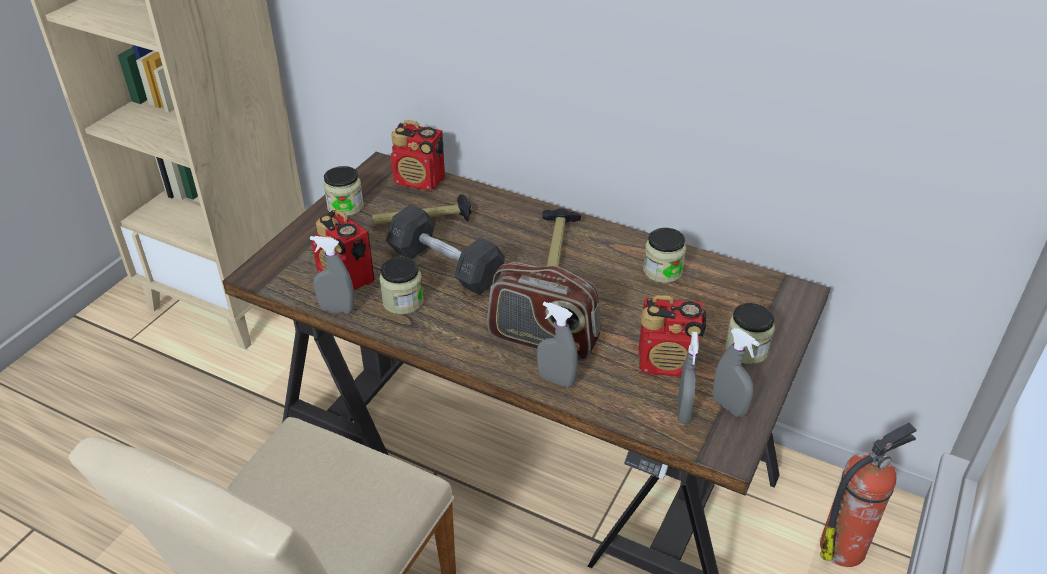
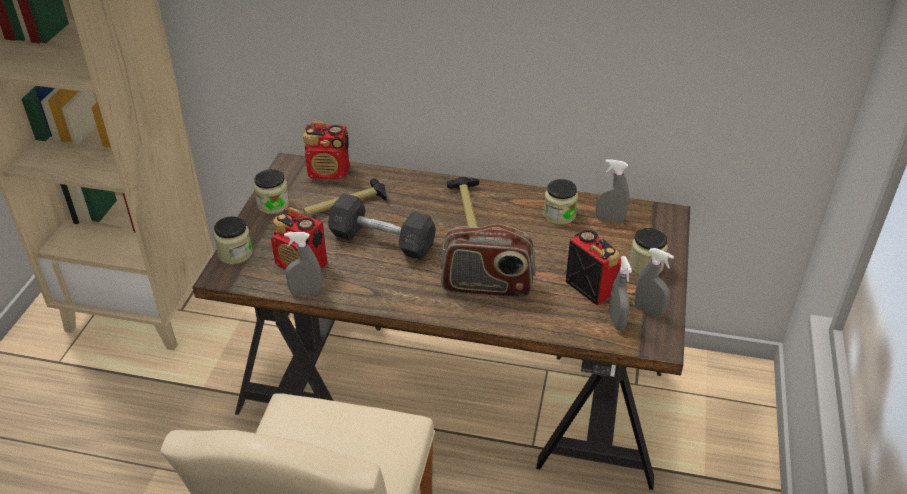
camera: 15 degrees left, 0 degrees up
jar [379,257,424,315] -> jar moved to [214,216,253,264]
grey spray bottle [537,302,578,388] -> grey spray bottle moved to [596,159,629,223]
radio [639,295,706,377] -> radio turned 120 degrees counterclockwise [566,230,621,306]
fire extinguisher [820,423,917,567] -> none

